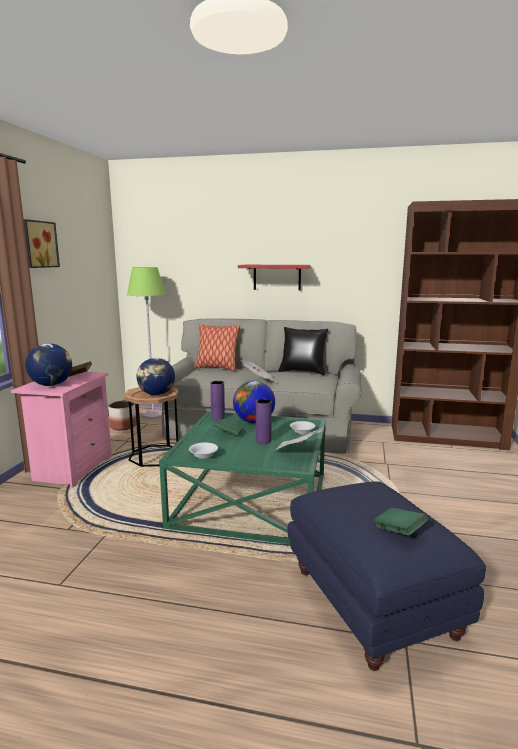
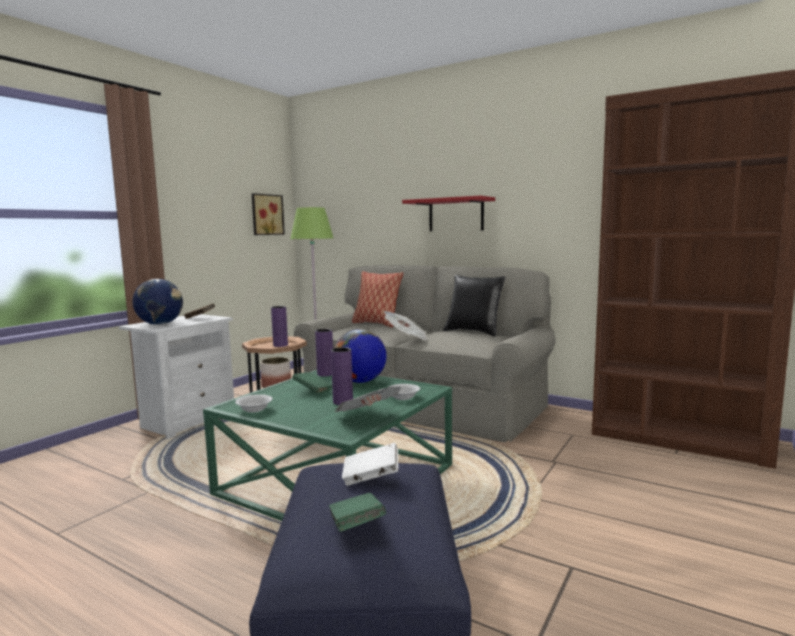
camera: 20 degrees right, 5 degrees down
pink nightstand [11,372,112,488] -> white nightstand [119,314,234,439]
picture [24,219,60,268] -> picture moved to [252,193,285,235]
globe [136,358,175,395] -> purple vase [271,306,288,347]
none -> white book [342,443,398,486]

